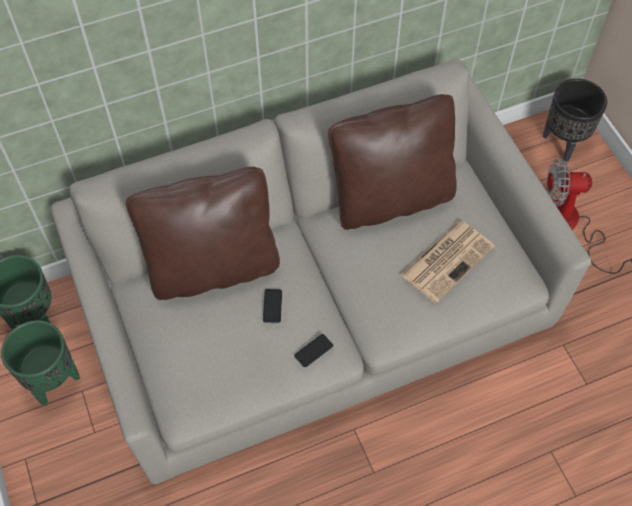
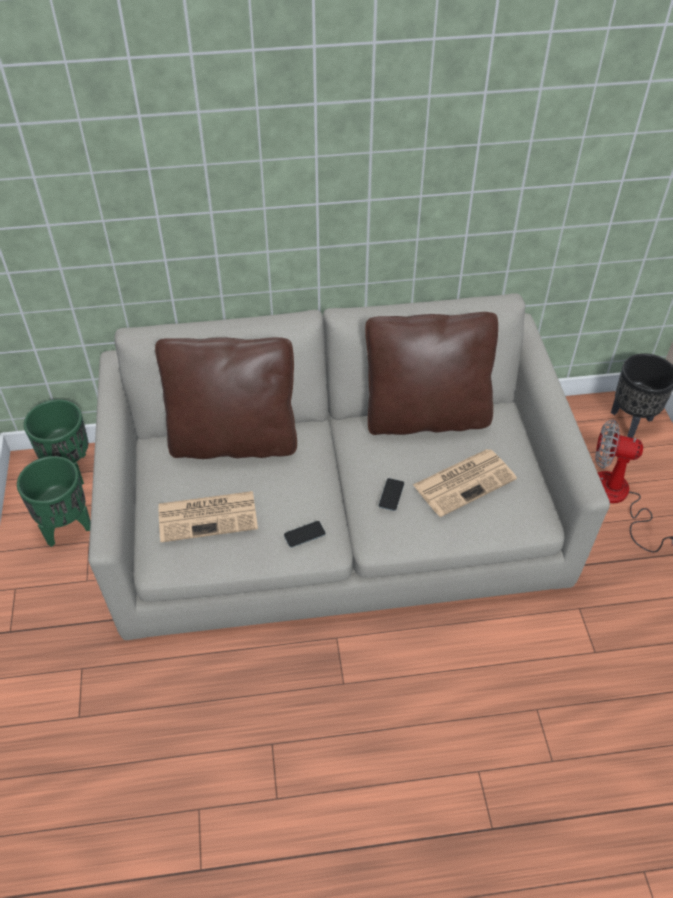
camera: 15 degrees right, 10 degrees down
phone [263,289,282,323] -> phone moved to [379,478,404,511]
none -> newspaper [158,491,258,542]

